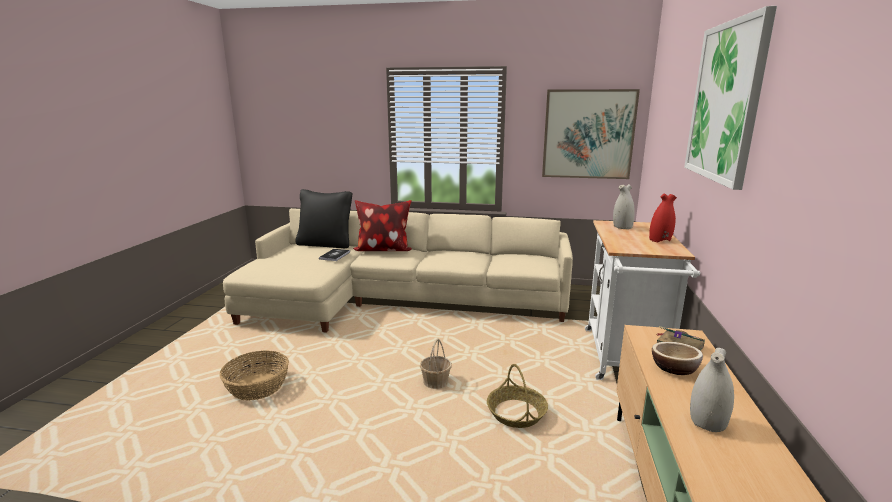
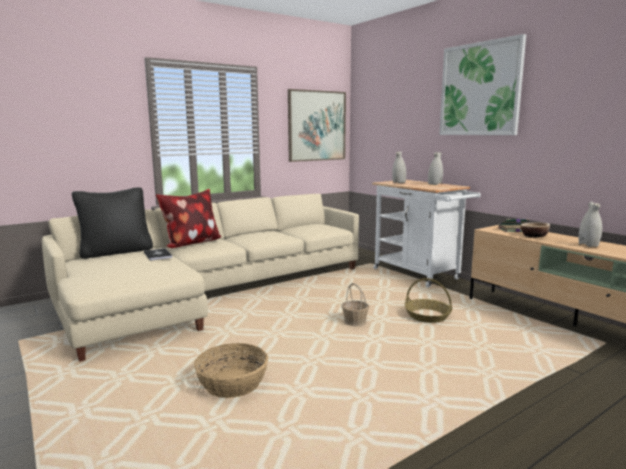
camera: 45 degrees left, 5 degrees down
red vase [649,194,677,242] -> white vase [428,152,443,185]

